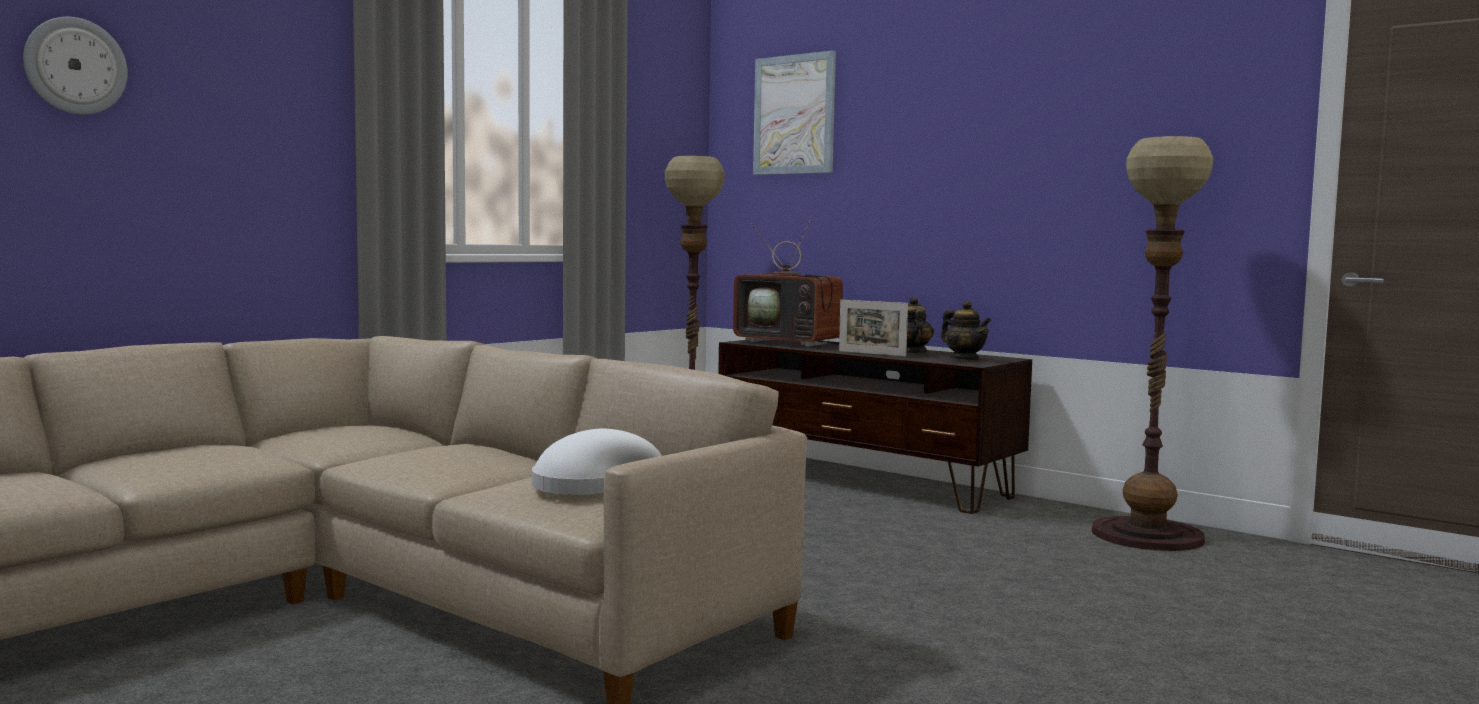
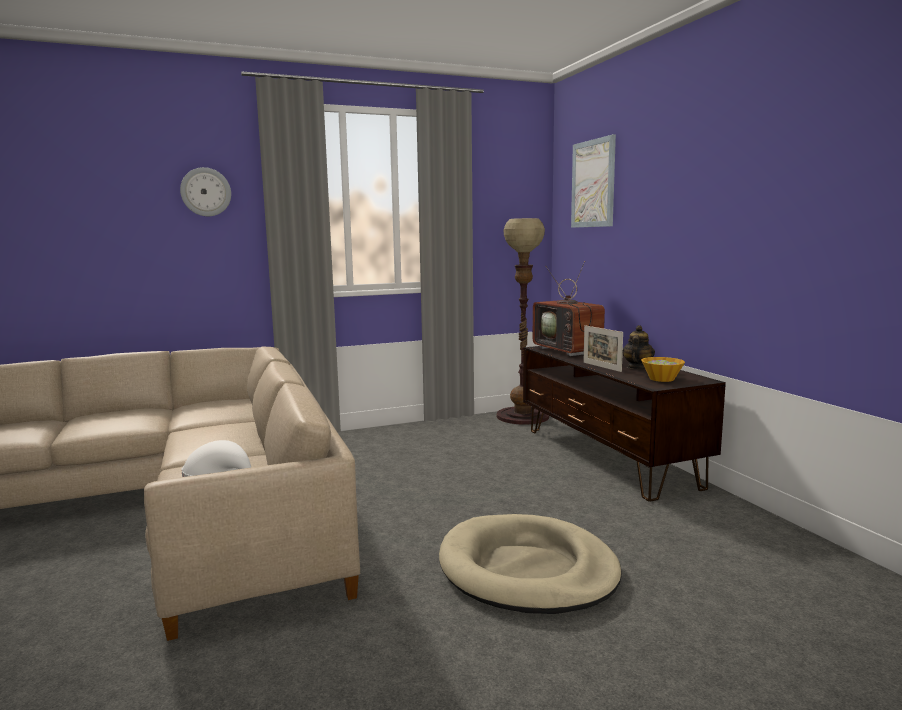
camera: 30 degrees right, 5 degrees up
wall clock [23,17,128,115] -> wall clock moved to [180,167,231,216]
teapot [941,301,991,360] -> bowl [641,357,685,382]
floor lamp [1092,136,1213,551] -> none
none -> beige dog bed [439,514,622,614]

